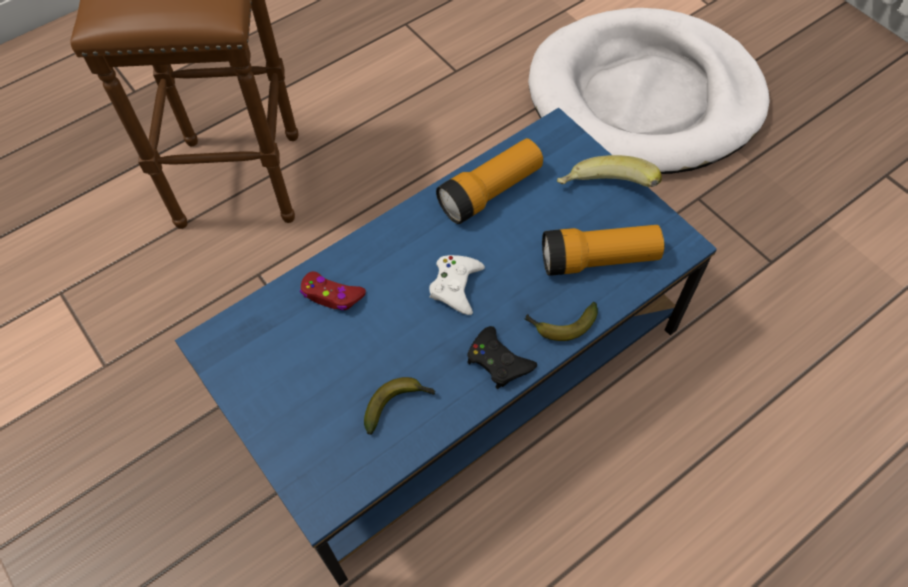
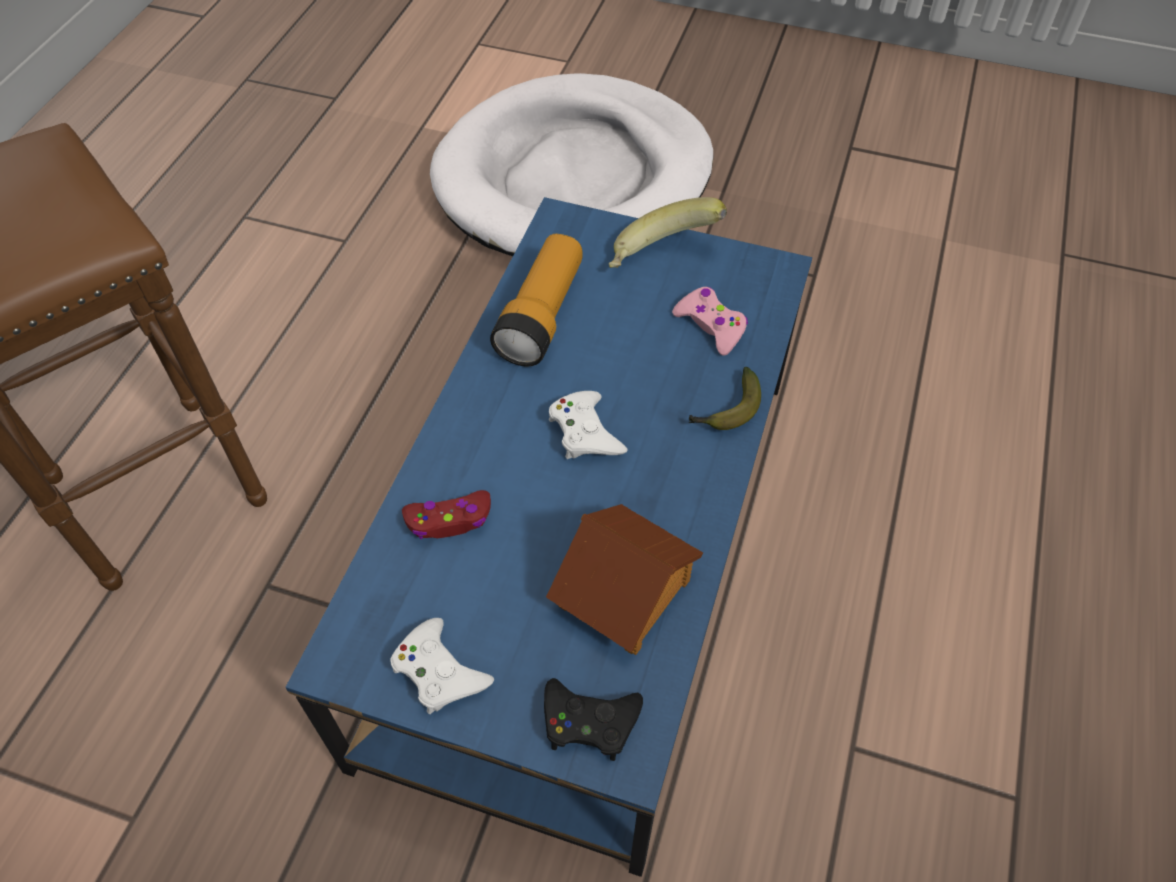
camera: 35 degrees left, 5 degrees down
banana [364,377,436,435] -> toy house [546,504,703,655]
black game controller [467,326,537,389] -> black game controller moved to [544,678,643,761]
flashlight [542,225,665,276] -> pink game controller [672,287,748,356]
none -> white game controller [390,618,494,714]

